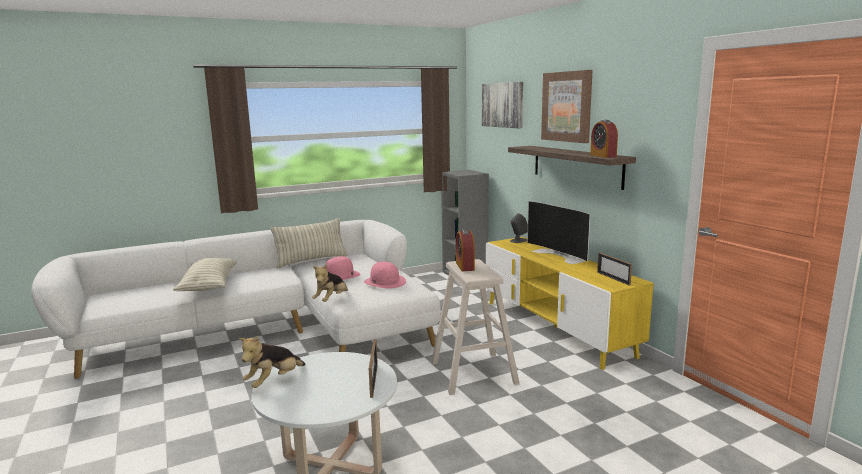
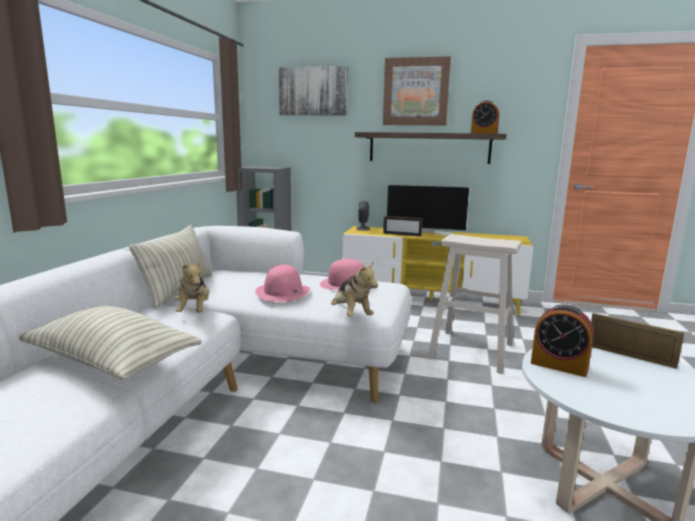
camera: 50 degrees left, 0 degrees up
plush toy [238,336,305,388] -> plush toy moved to [175,260,209,312]
alarm clock [456,229,475,271] -> alarm clock moved to [531,304,594,377]
picture frame [597,253,632,286] -> picture frame moved to [383,216,423,236]

